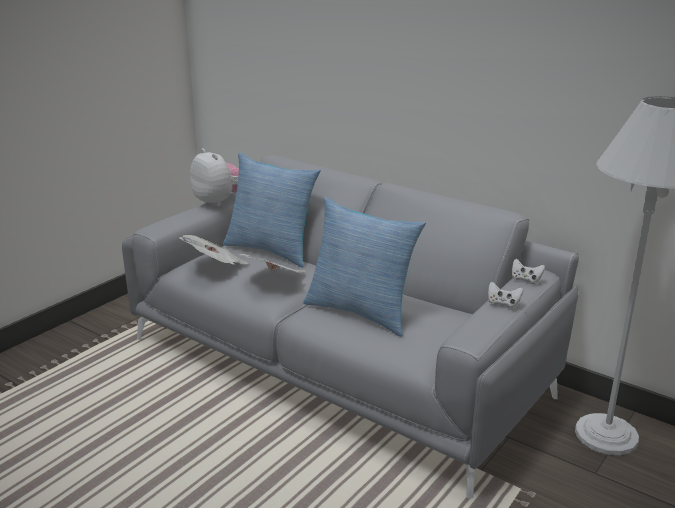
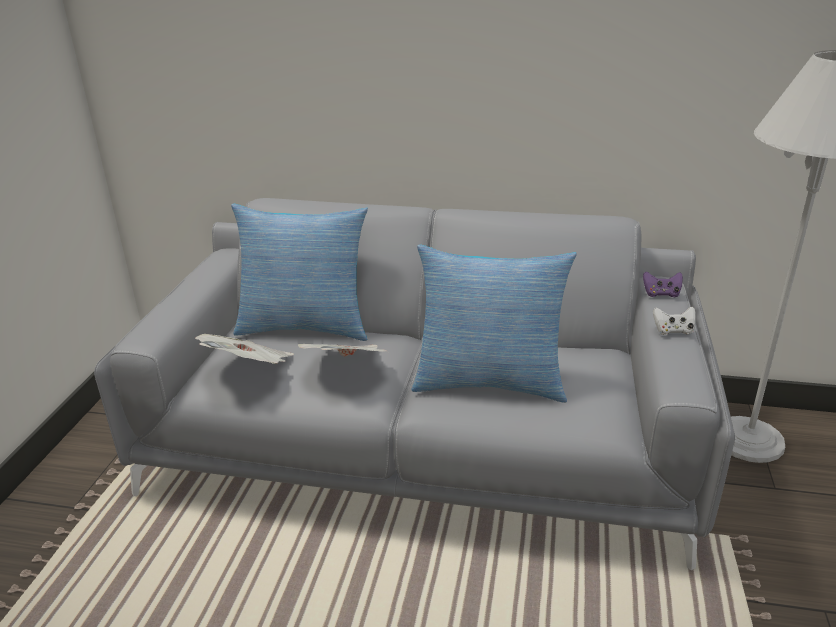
camera: 25 degrees left, 5 degrees up
plush toy [190,148,239,207] -> none
white game controller [512,259,545,284] -> purple game controller [643,271,683,297]

